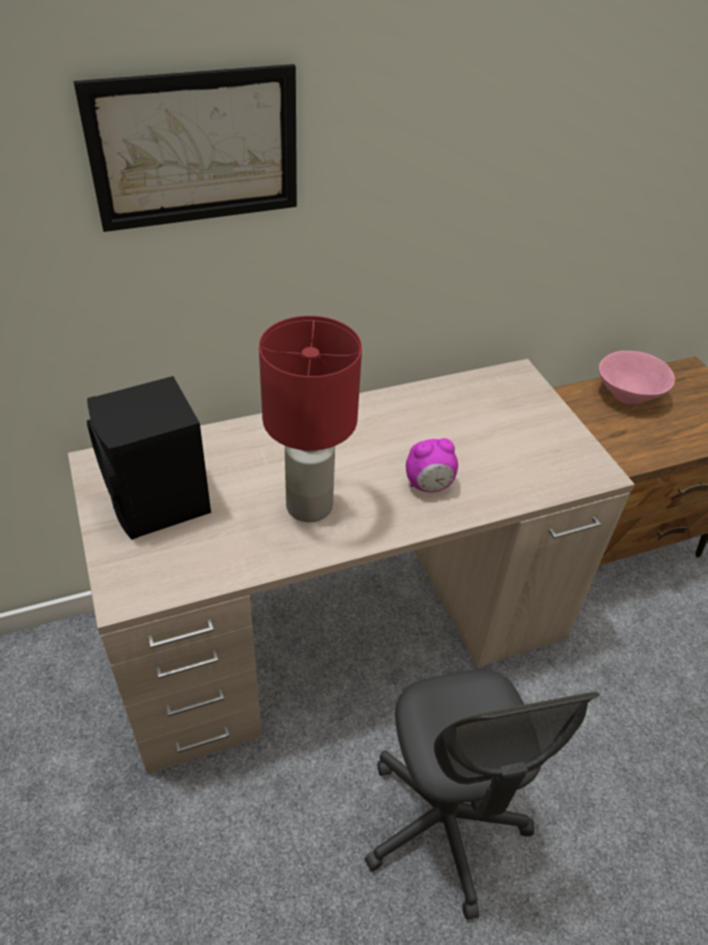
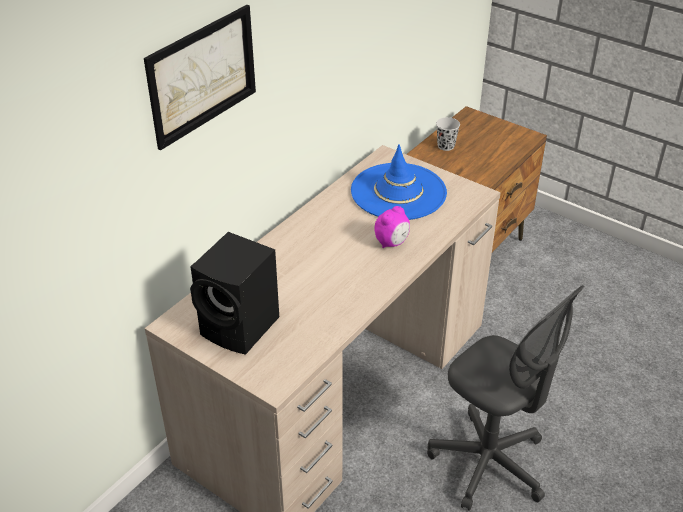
camera: 30 degrees left, 5 degrees down
red table lamp [259,316,362,522] -> none
pink bowl [599,351,675,404] -> black cup [436,117,460,151]
none -> blue hat [351,144,447,220]

